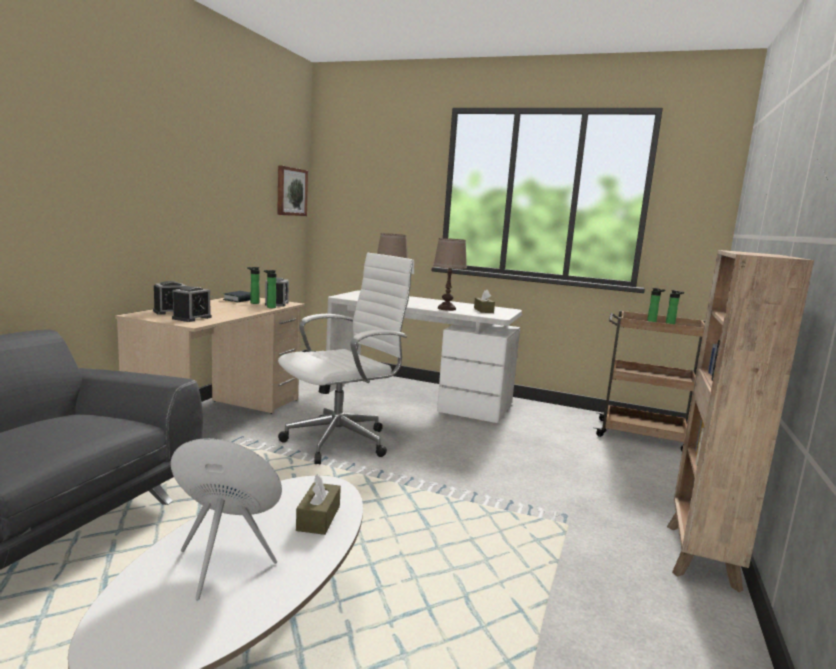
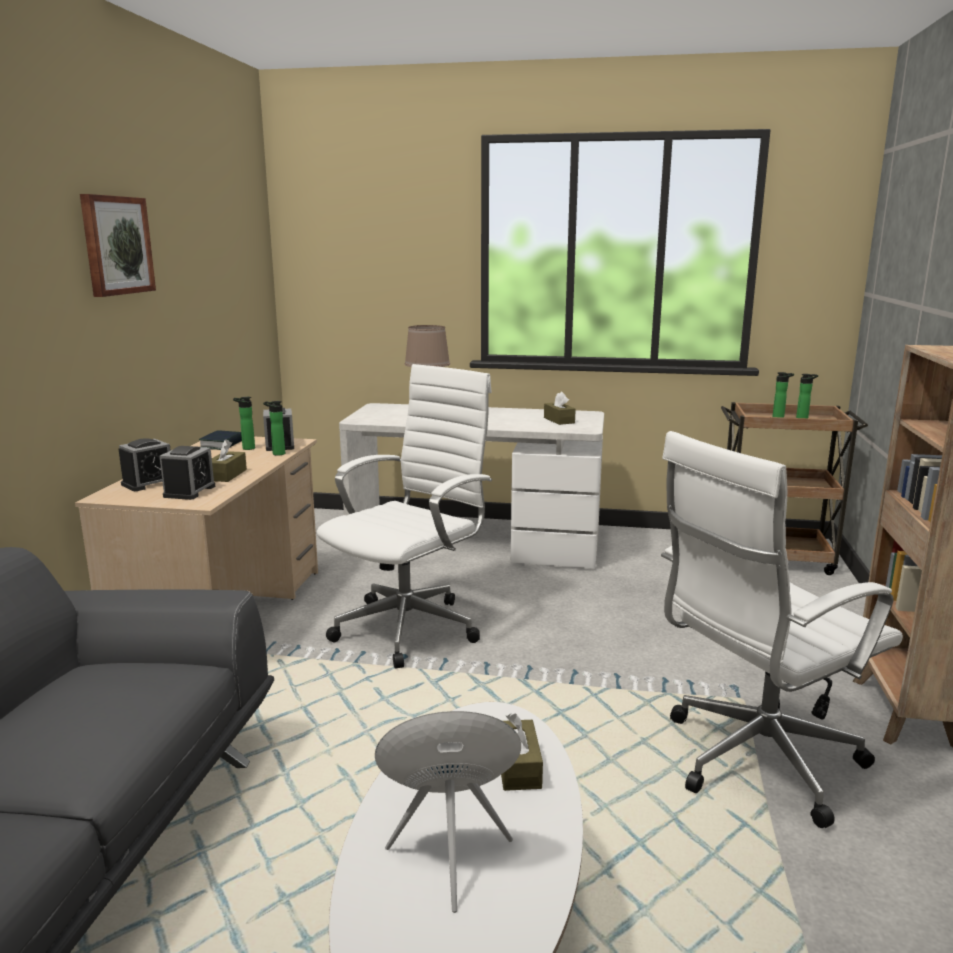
camera: 10 degrees left, 5 degrees up
picture [277,165,308,216] -> picture moved to [80,194,156,297]
brown table lamp [433,238,467,311] -> none
none -> brown tissue box [212,439,247,482]
none -> white office chair [661,431,903,828]

